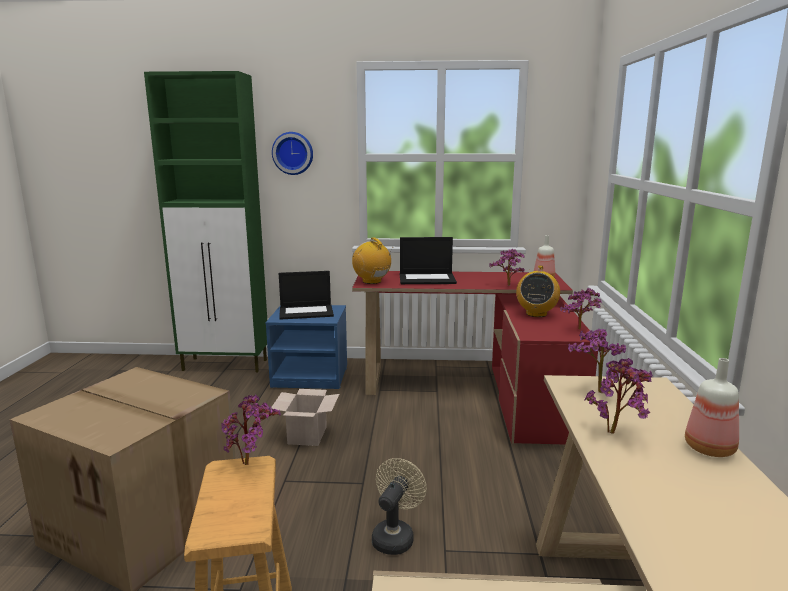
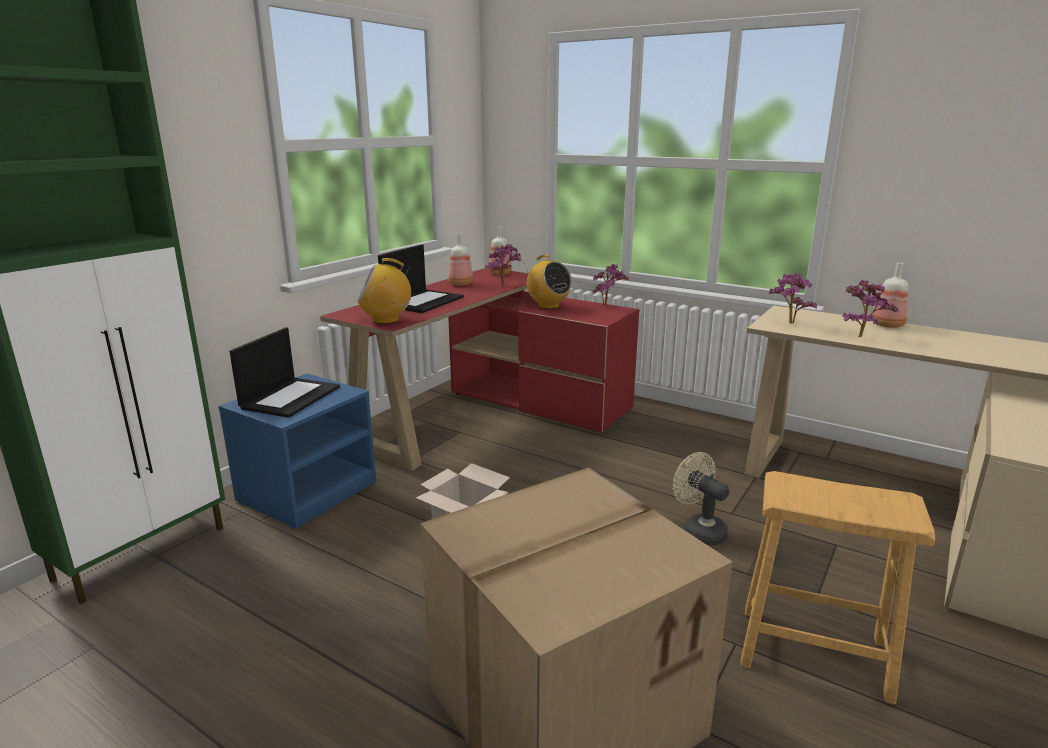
camera: 60 degrees left, 5 degrees up
potted plant [221,394,281,465] -> none
wall clock [272,132,313,175] -> none
none -> bottle [449,233,473,286]

